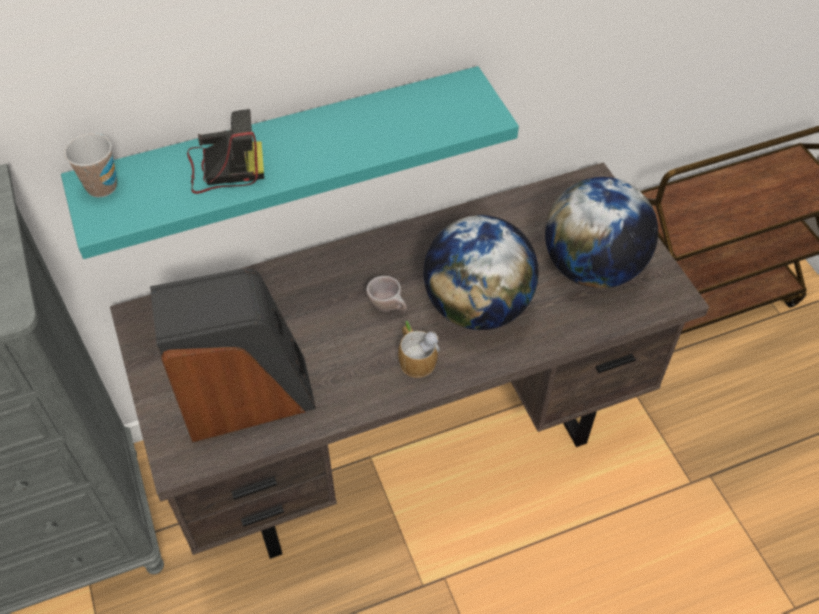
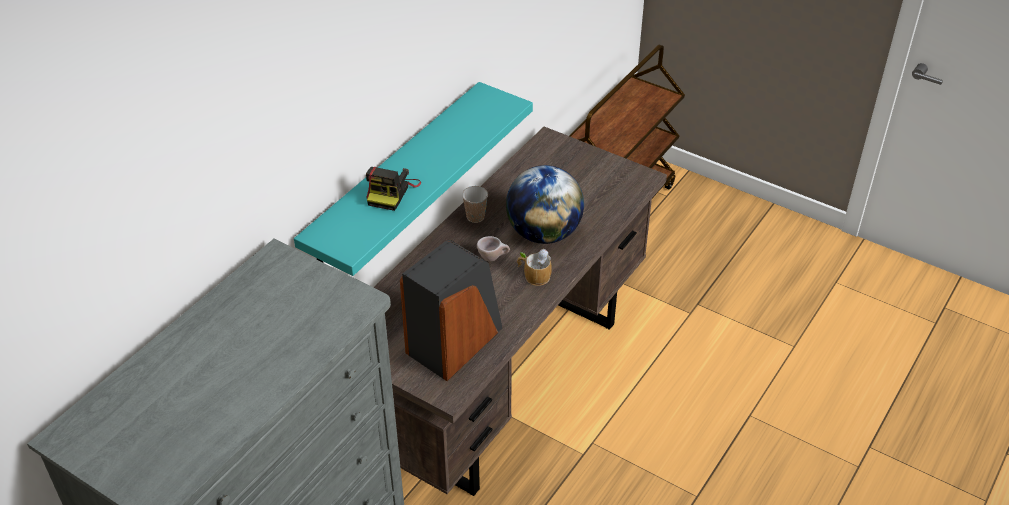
camera: 35 degrees left, 10 degrees down
cup [64,133,117,197] -> cup moved to [462,186,488,223]
camera [187,109,264,194] -> camera turned 150 degrees clockwise [366,167,421,211]
globe [545,177,658,288] -> none

